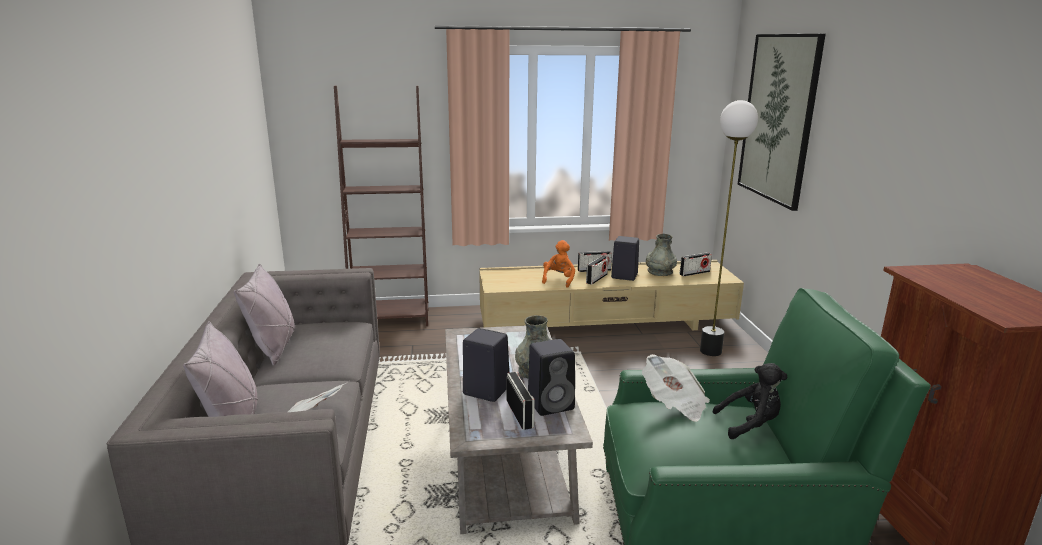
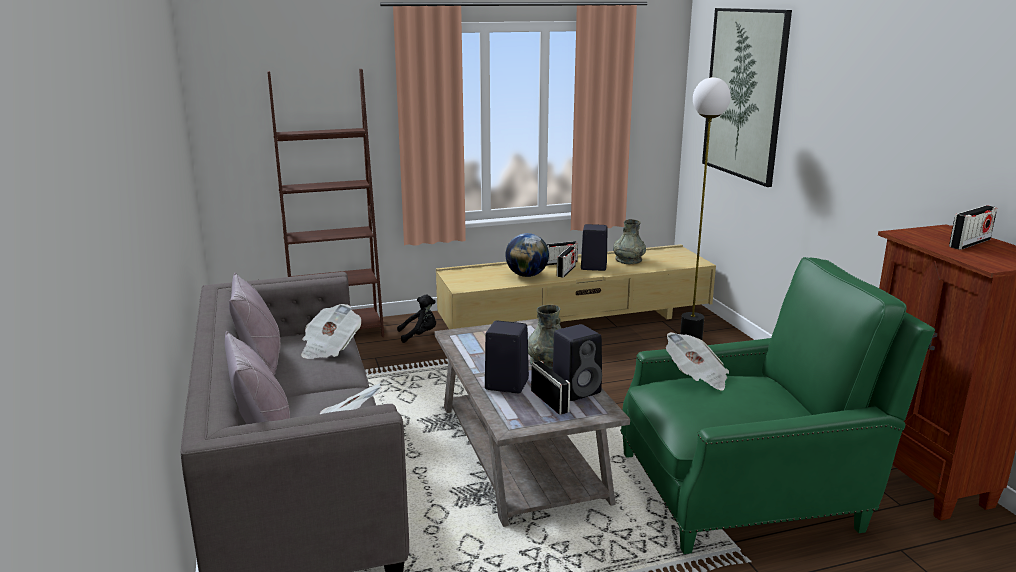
camera: 10 degrees left, 0 degrees up
orange plush toy [542,240,575,288] -> globe [505,233,549,277]
radio [680,252,712,276] -> radio moved to [949,205,997,250]
black plush toy [713,363,787,439] -> black plush toy moved to [397,294,436,343]
none -> newspaper [301,304,361,359]

